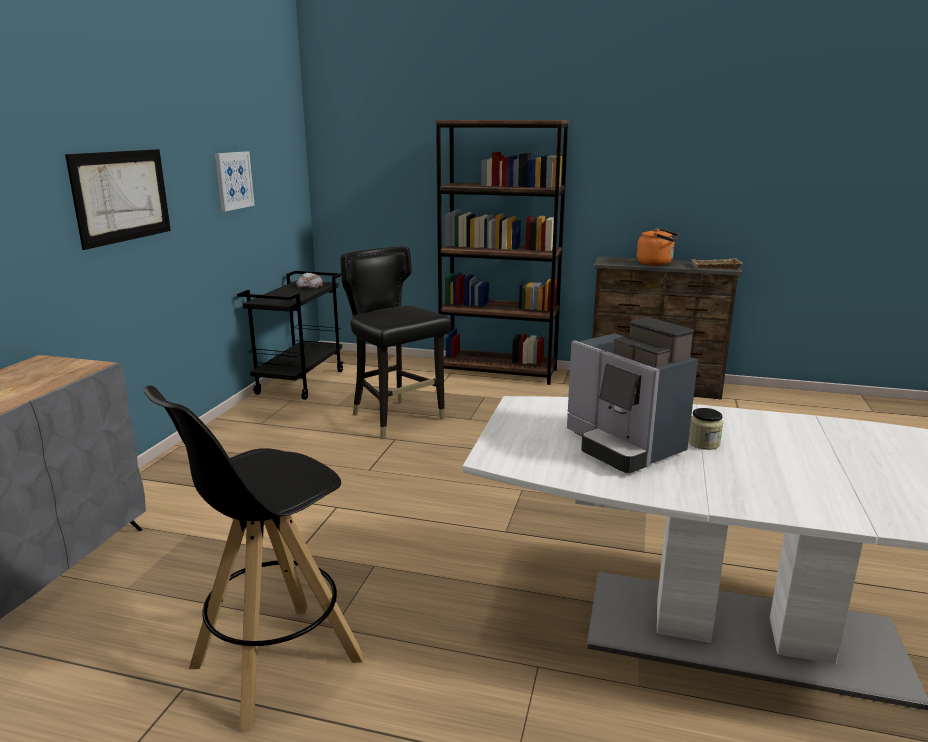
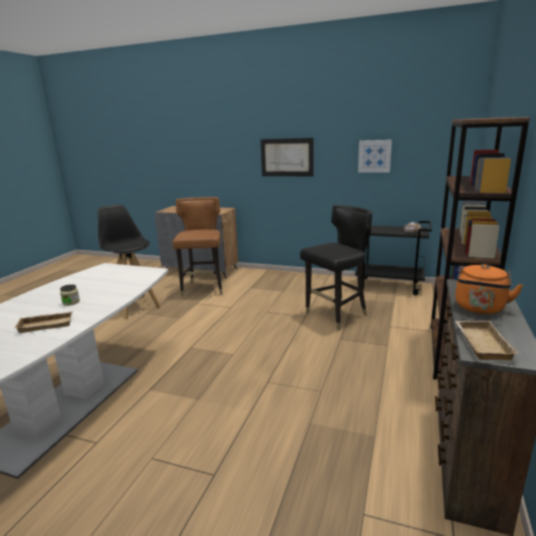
camera: 95 degrees right, 0 degrees up
coffee machine [567,317,698,473] -> none
none -> beige tray [14,311,73,333]
none -> brown chair [173,197,223,297]

